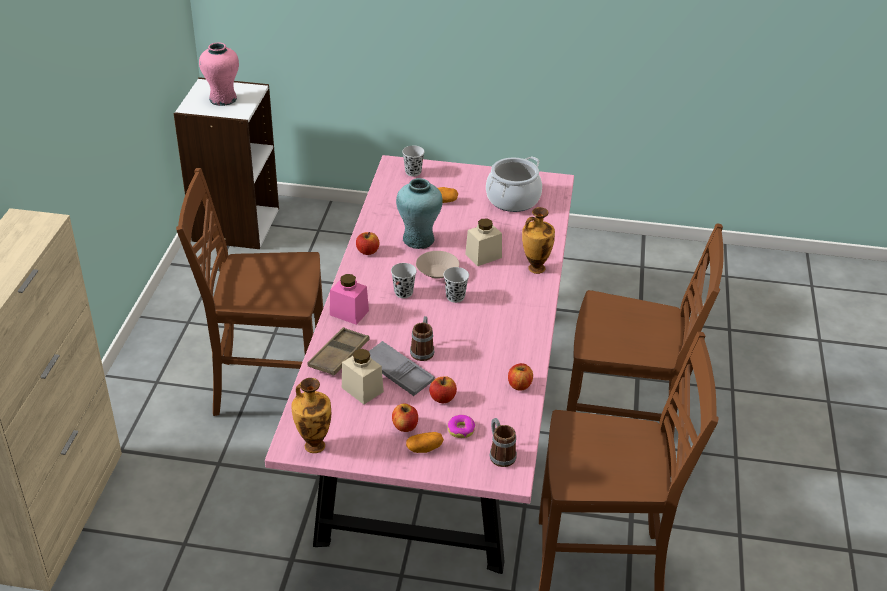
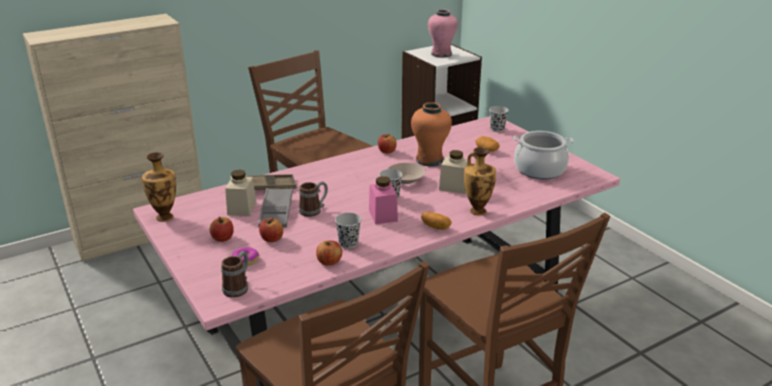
camera: 50 degrees right, 10 degrees down
pink jar [330,274,369,325] -> pink jar moved to [369,176,398,224]
black cup [391,263,417,298] -> black cup moved to [335,213,361,249]
turquoise vase [396,178,443,249] -> orange vase [411,102,452,166]
potato [406,432,444,453] -> potato moved to [421,212,452,230]

